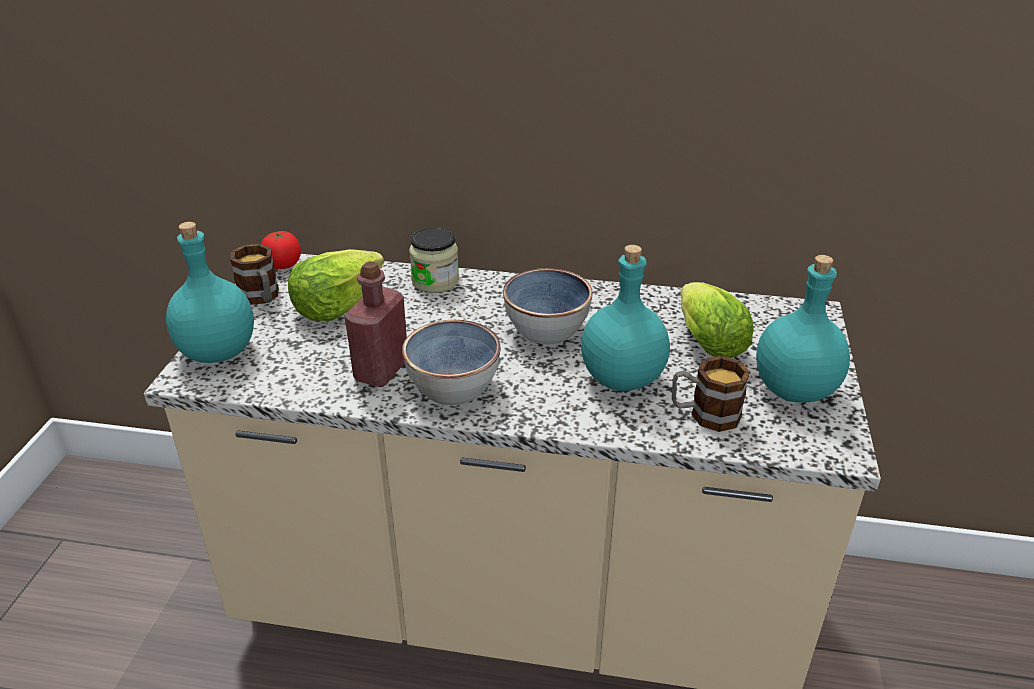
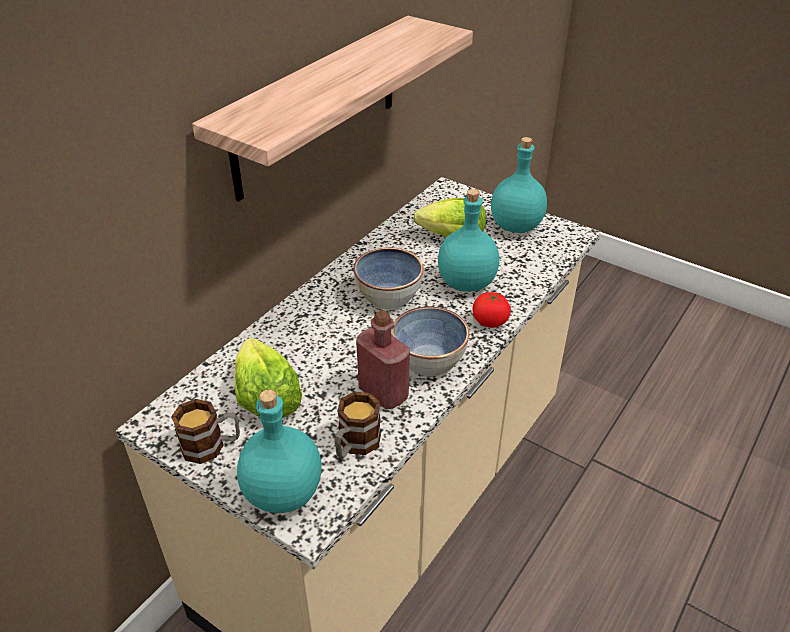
camera: 65 degrees left, 5 degrees up
tomato [261,231,301,269] -> tomato moved to [473,292,511,328]
jar [409,228,459,293] -> none
mug [672,356,750,432] -> mug moved to [334,392,381,459]
none -> shelf [192,16,473,202]

